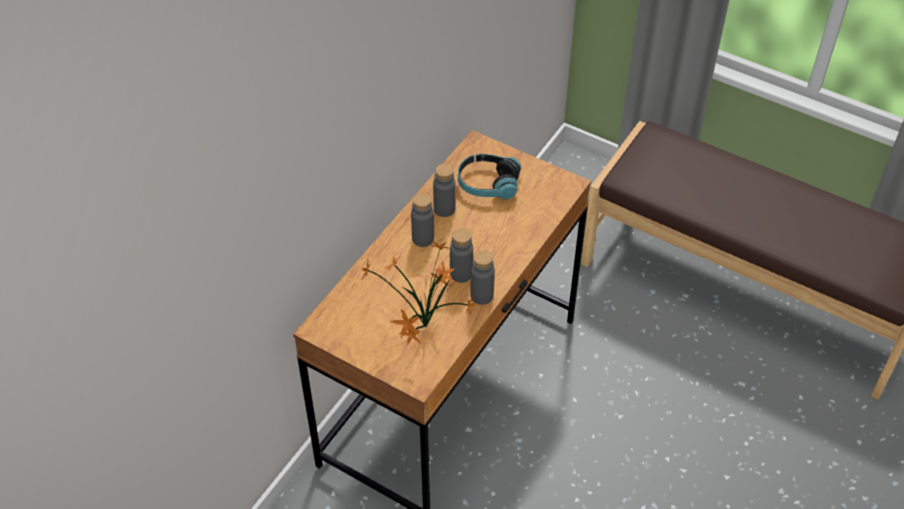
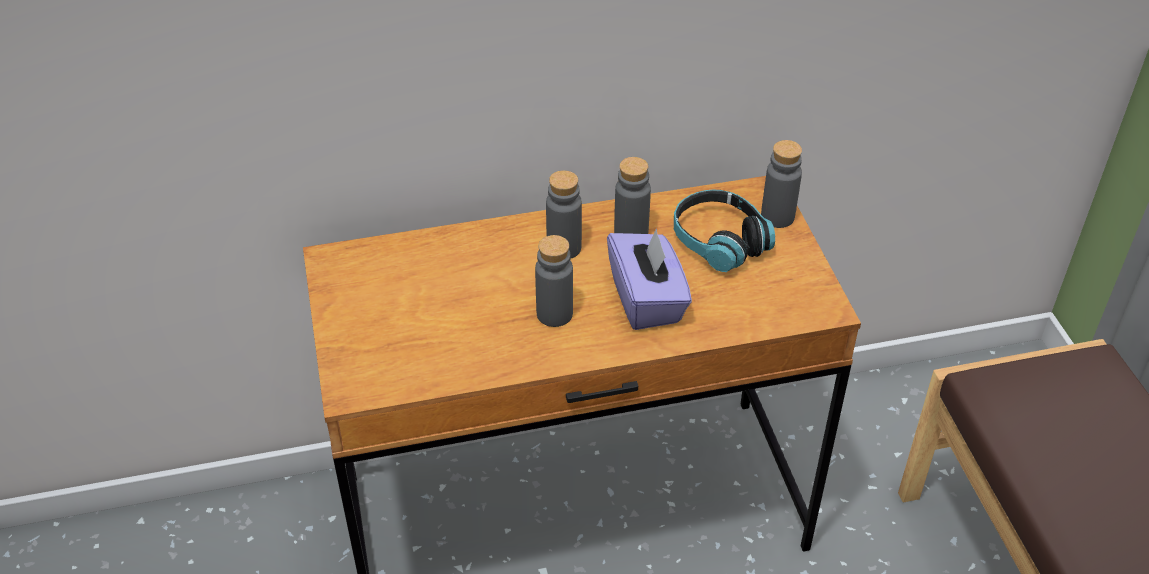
camera: 45 degrees right, 5 degrees down
potted plant [360,241,476,345] -> none
grey bottle [470,250,495,305] -> grey bottle moved to [761,140,802,228]
none -> purple tissue box [607,228,692,330]

